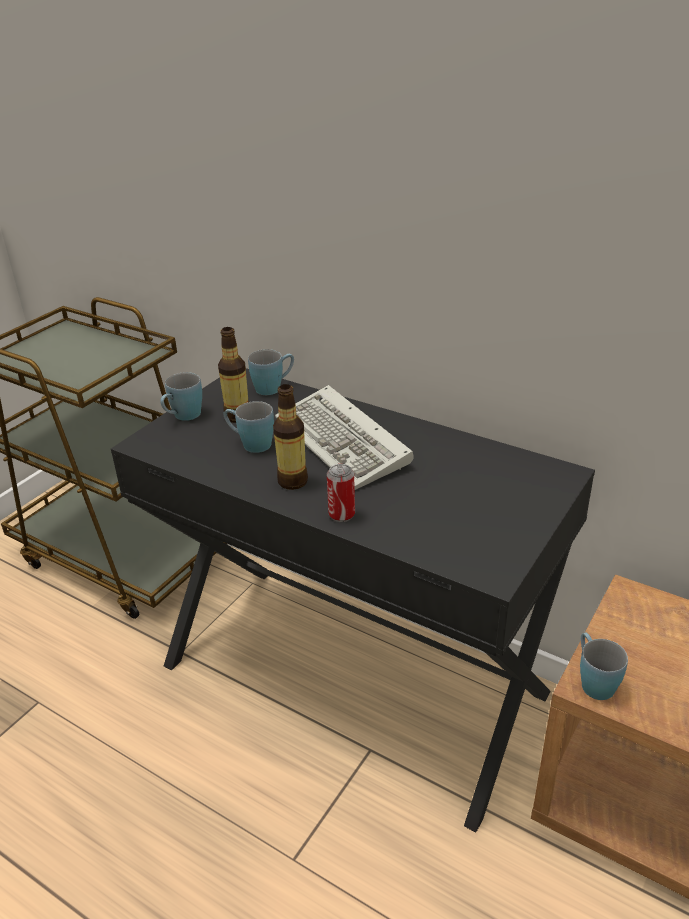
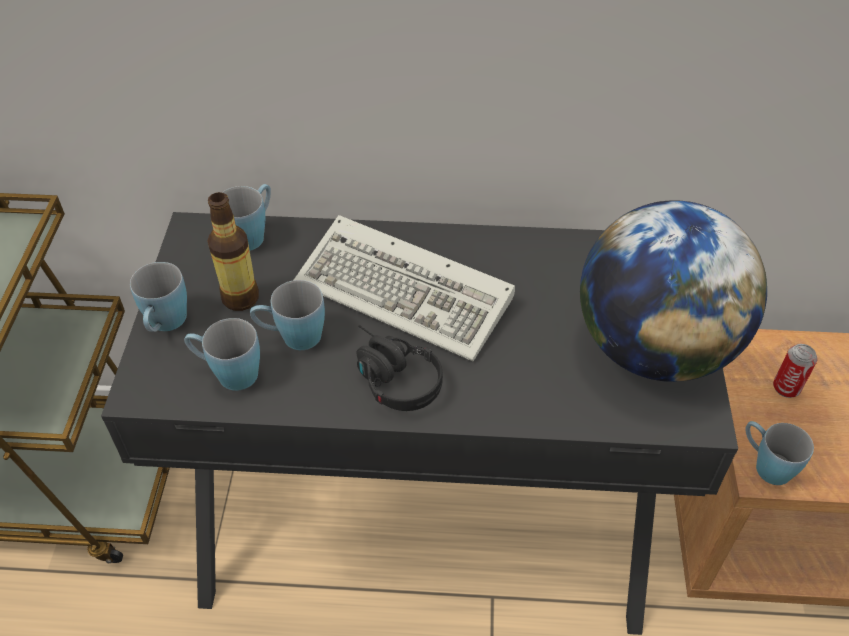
camera: 30 degrees left, 15 degrees up
bottle [273,384,308,490] -> black headphones [356,325,443,411]
can [327,464,355,522] -> can moved to [773,344,818,398]
none -> blue mug [184,318,260,391]
none -> globe [580,200,767,382]

